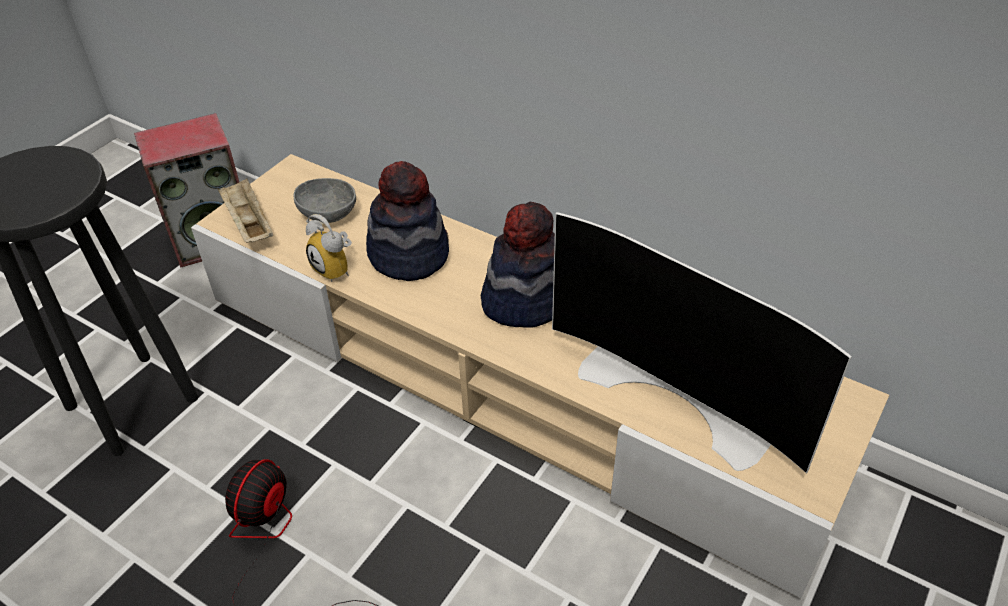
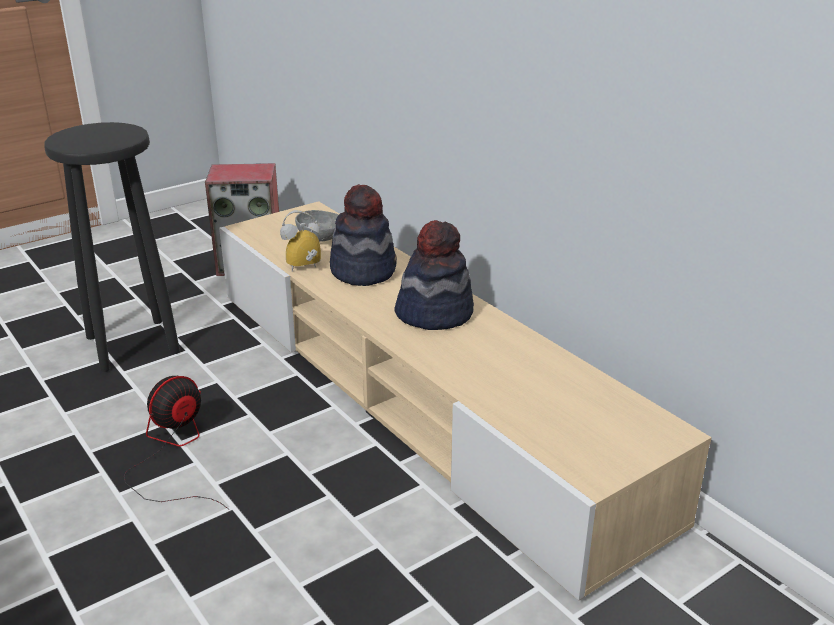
camera: 20 degrees right, 15 degrees down
beige tray [218,178,273,243] -> none
alarm clock [306,214,352,282] -> alarm clock turned 90 degrees clockwise [280,210,321,272]
television [552,212,852,474] -> none

